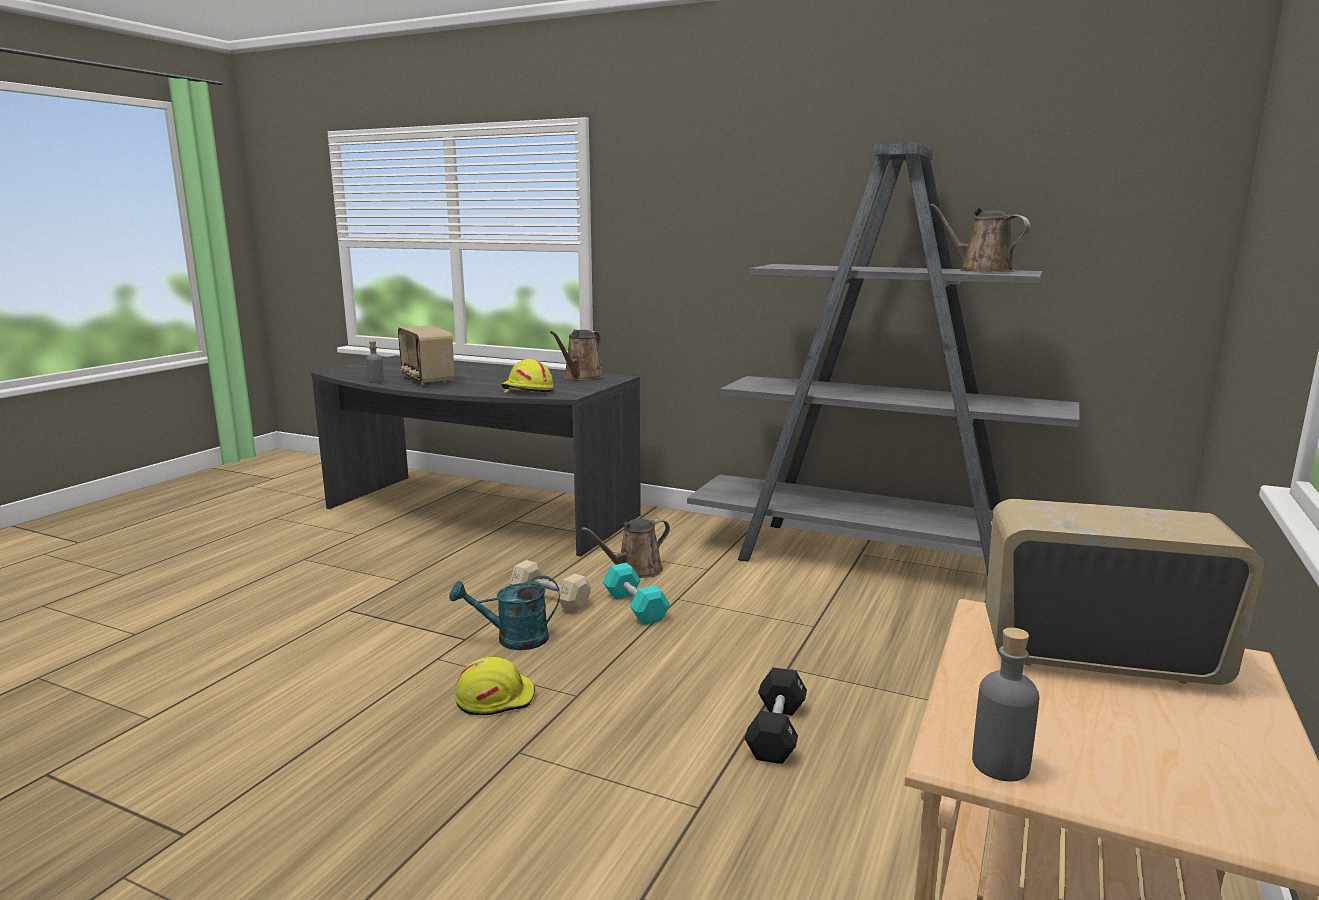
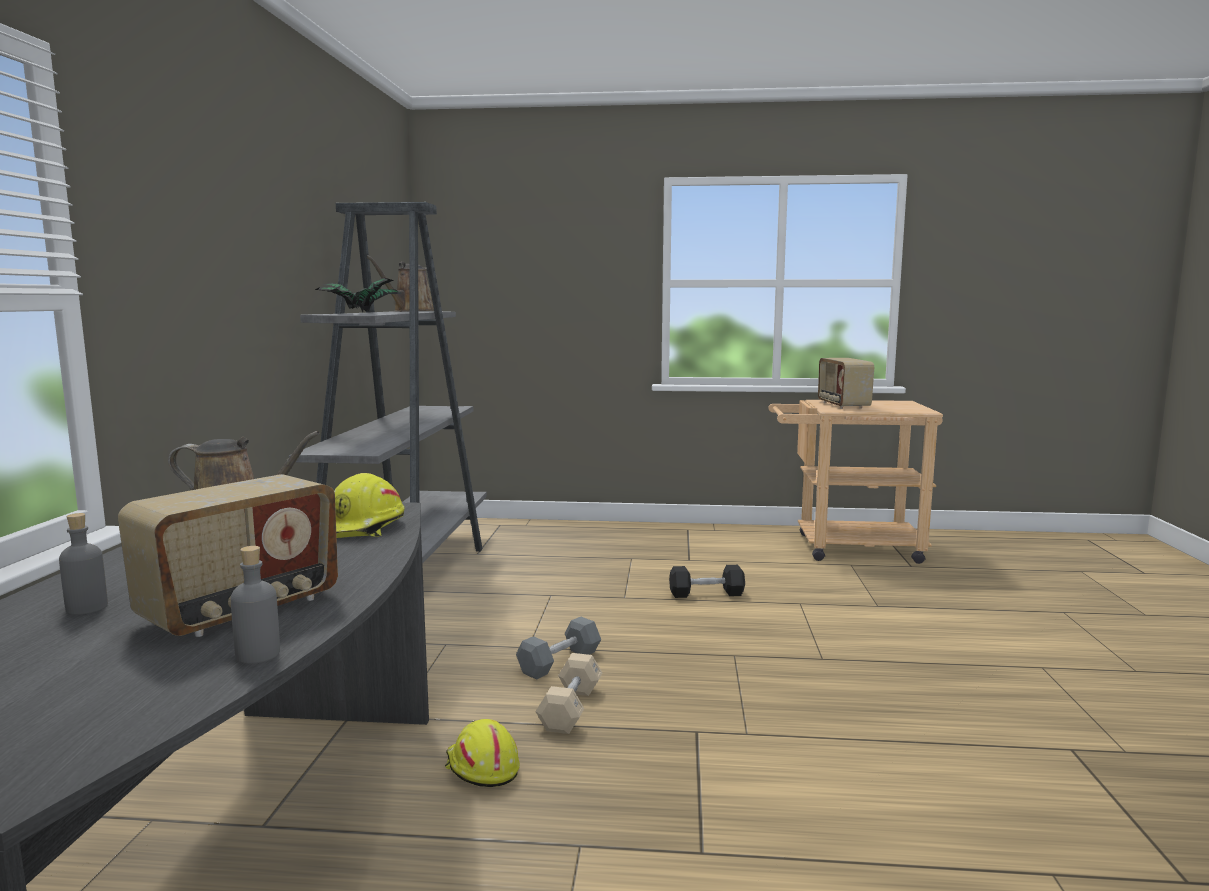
camera: 110 degrees left, 5 degrees down
turquoise watering can [449,576,560,650] -> none
yellow hard hat [455,657,536,715] -> yellow hard hat moved to [445,719,520,787]
brown watering can [581,518,670,578] -> none
turquoise dumbbell [603,563,670,625] -> grey dumbbell [516,617,601,680]
grey bottle [972,628,1040,782] -> grey bottle moved to [59,513,108,615]
none -> potted plant [315,278,402,313]

